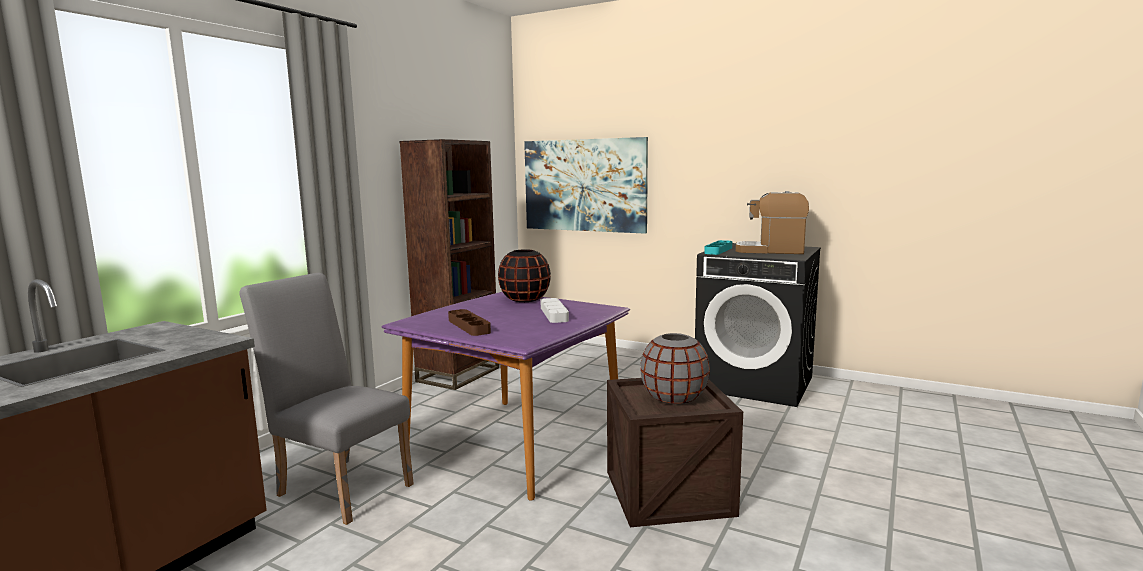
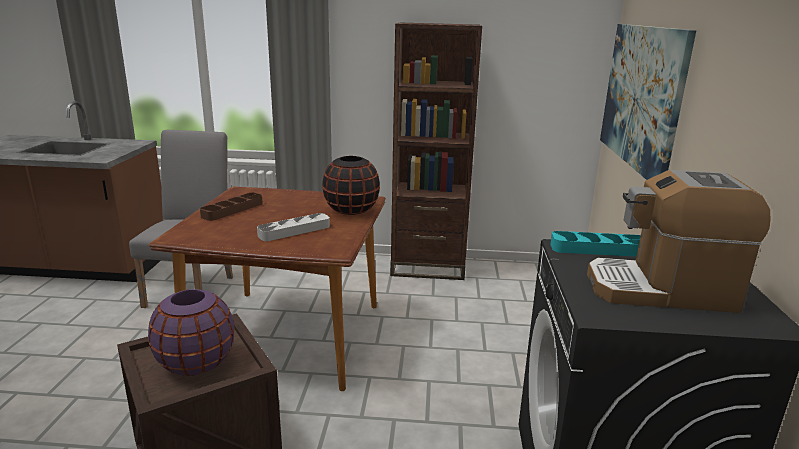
camera: 65 degrees right, 10 degrees up
purple dining table [382,292,630,501] -> brown dining table [148,186,386,391]
grey vase [640,333,710,404] -> purple vase [148,289,234,376]
coffee machine [736,191,809,254] -> coffee machine turned 75 degrees counterclockwise [587,170,771,313]

